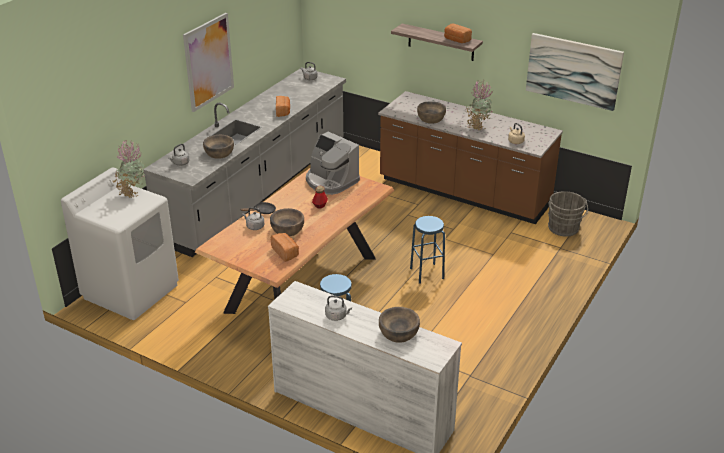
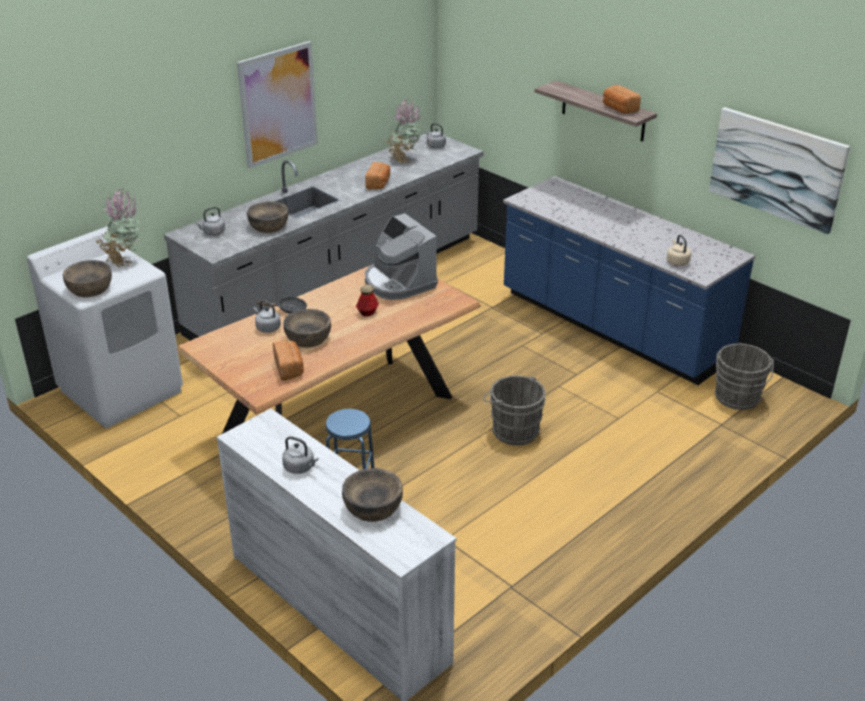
camera: 15 degrees right, 0 degrees up
brown counter [378,91,563,224] -> blue counter [503,176,756,385]
blue stool [410,216,445,284] -> grey bucket [483,376,546,445]
brown bowl [417,101,446,123] -> brown bowl moved to [63,260,112,297]
potted plant [465,80,493,131] -> potted plant moved to [386,100,422,164]

